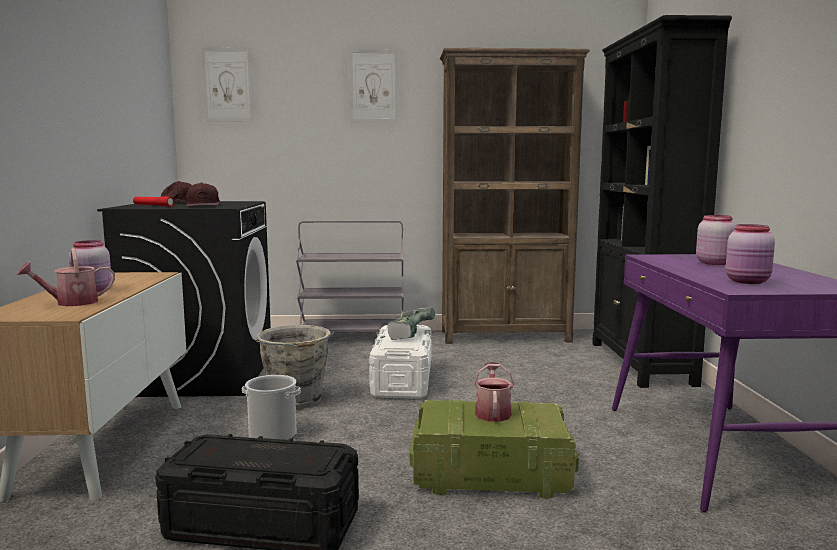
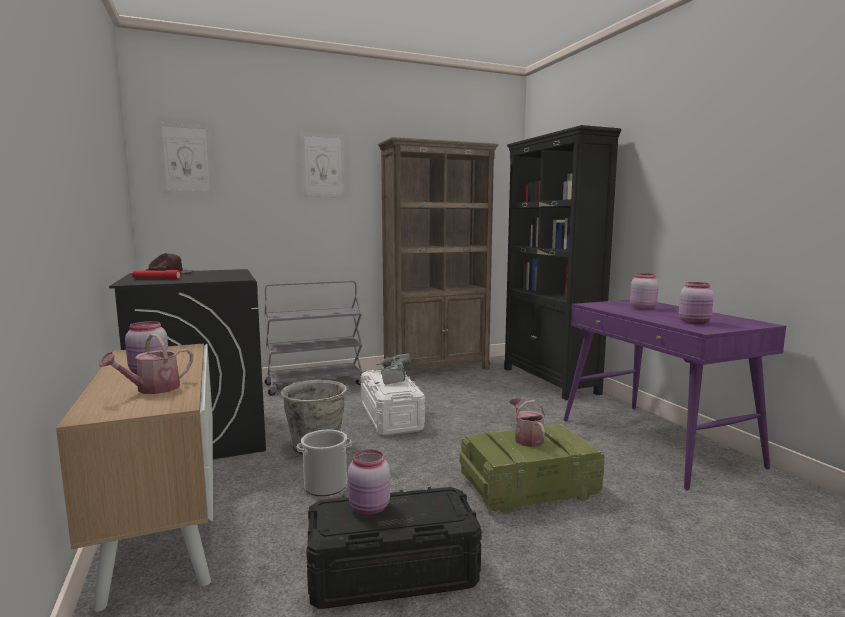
camera: 20 degrees left, 0 degrees up
brown cap [185,182,220,207] -> none
none -> pink jar [348,449,390,515]

